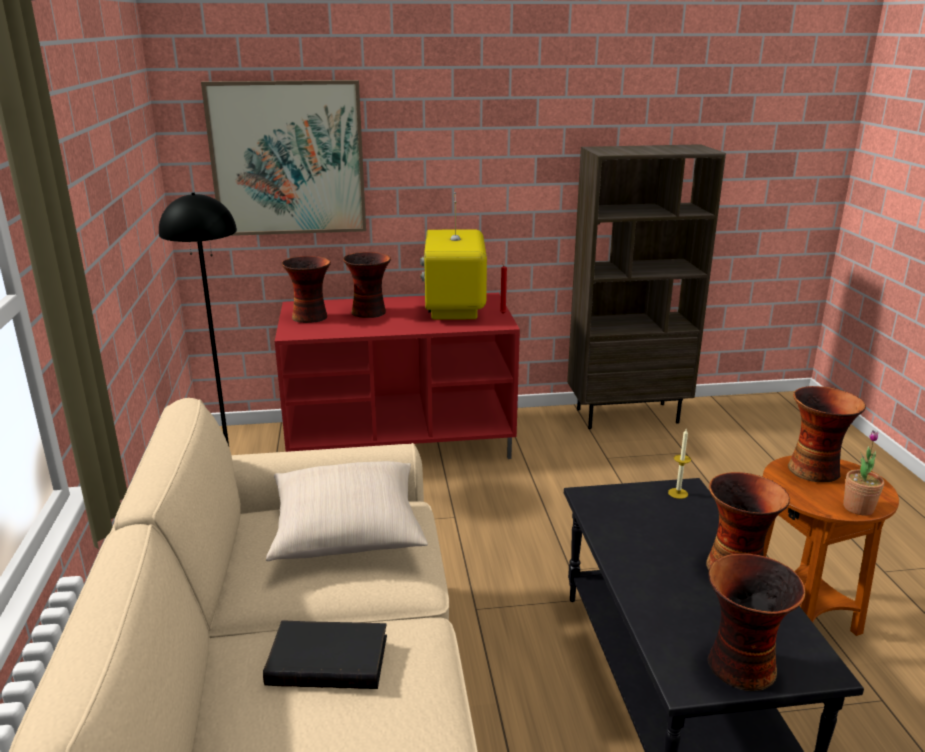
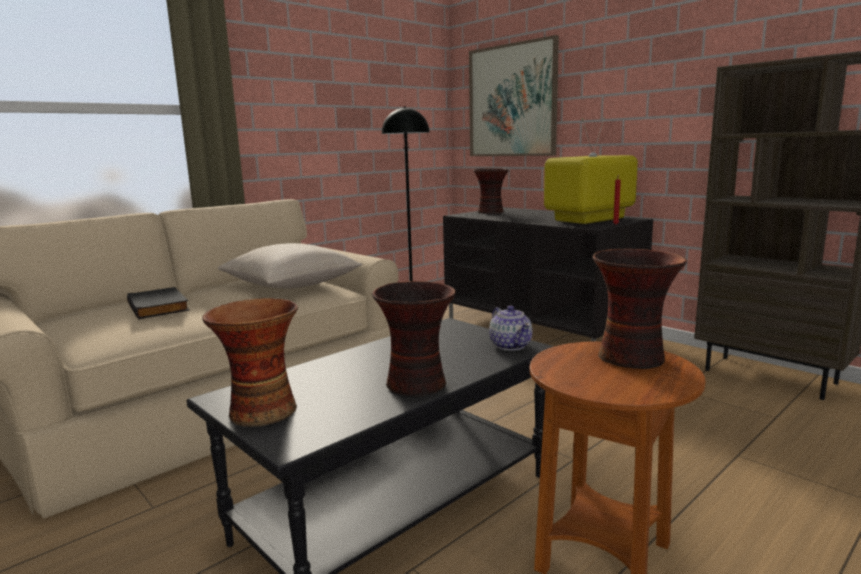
camera: 55 degrees right, 10 degrees down
red tv stand [275,293,520,459] -> black tv stand [443,208,653,341]
vase [343,252,391,318] -> none
candle [668,429,691,499] -> teapot [489,305,532,351]
potted plant [843,431,884,515] -> none

